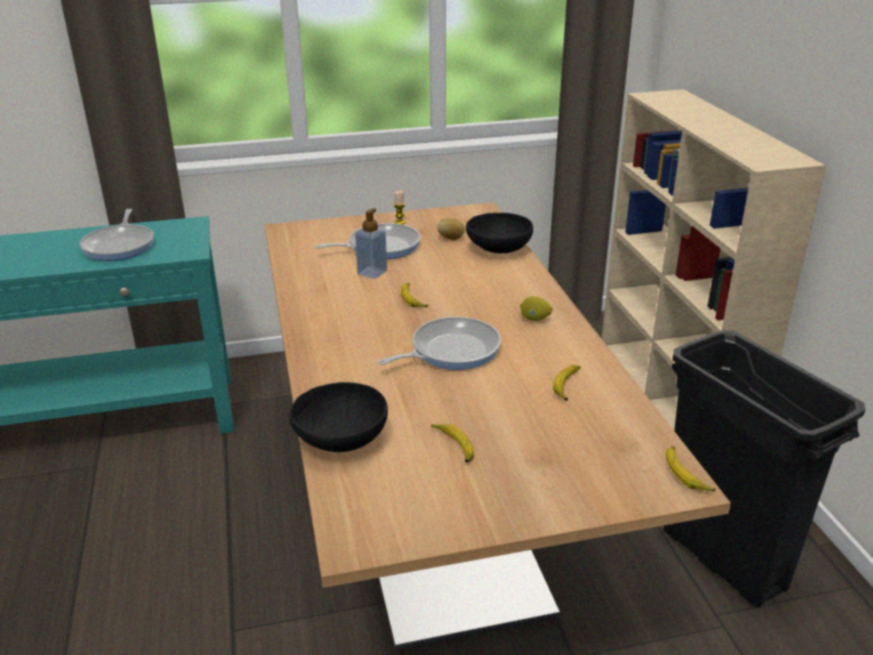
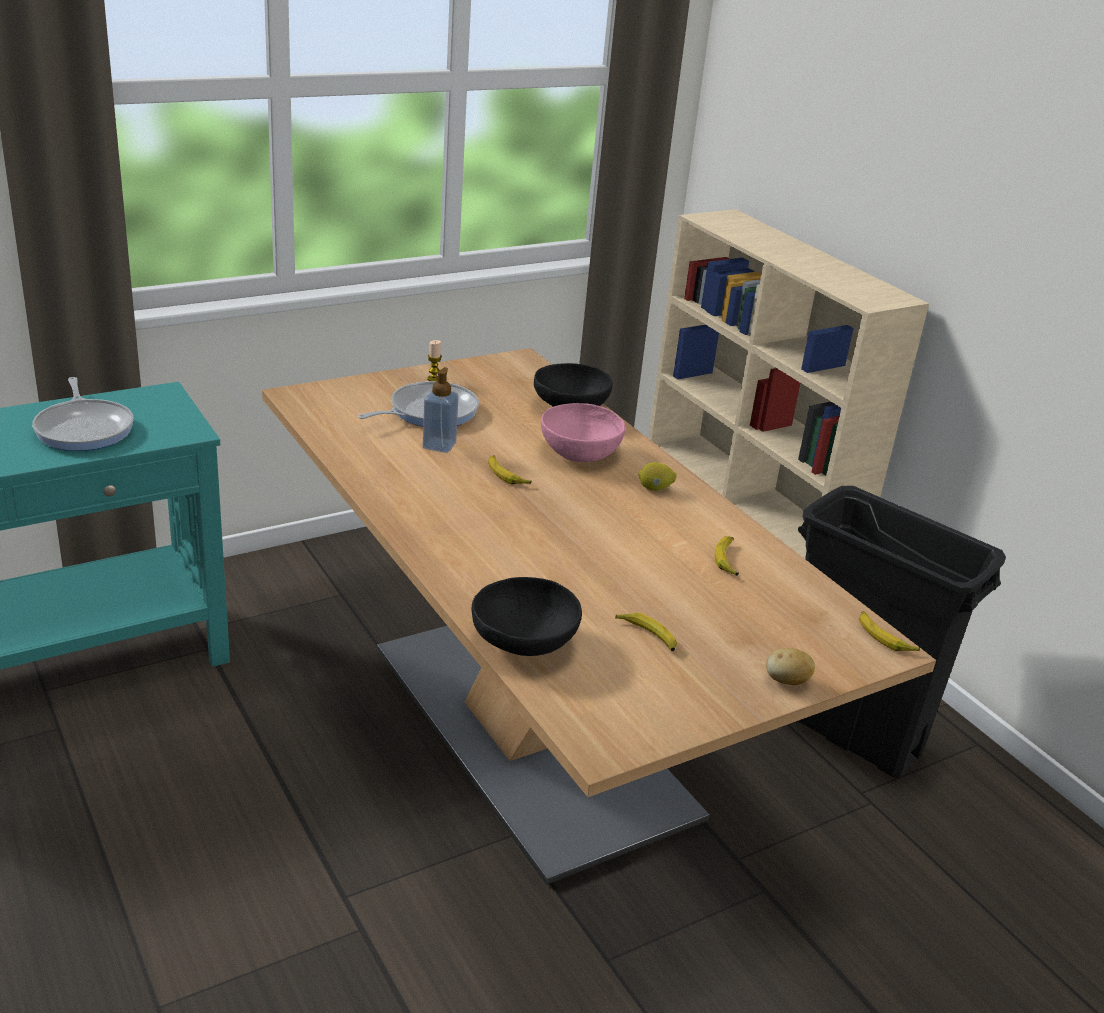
camera: 20 degrees left, 0 degrees up
frying pan [378,317,501,370] -> none
potato [437,218,465,240] -> potato moved to [766,648,815,685]
none -> pink bowl [541,403,625,462]

